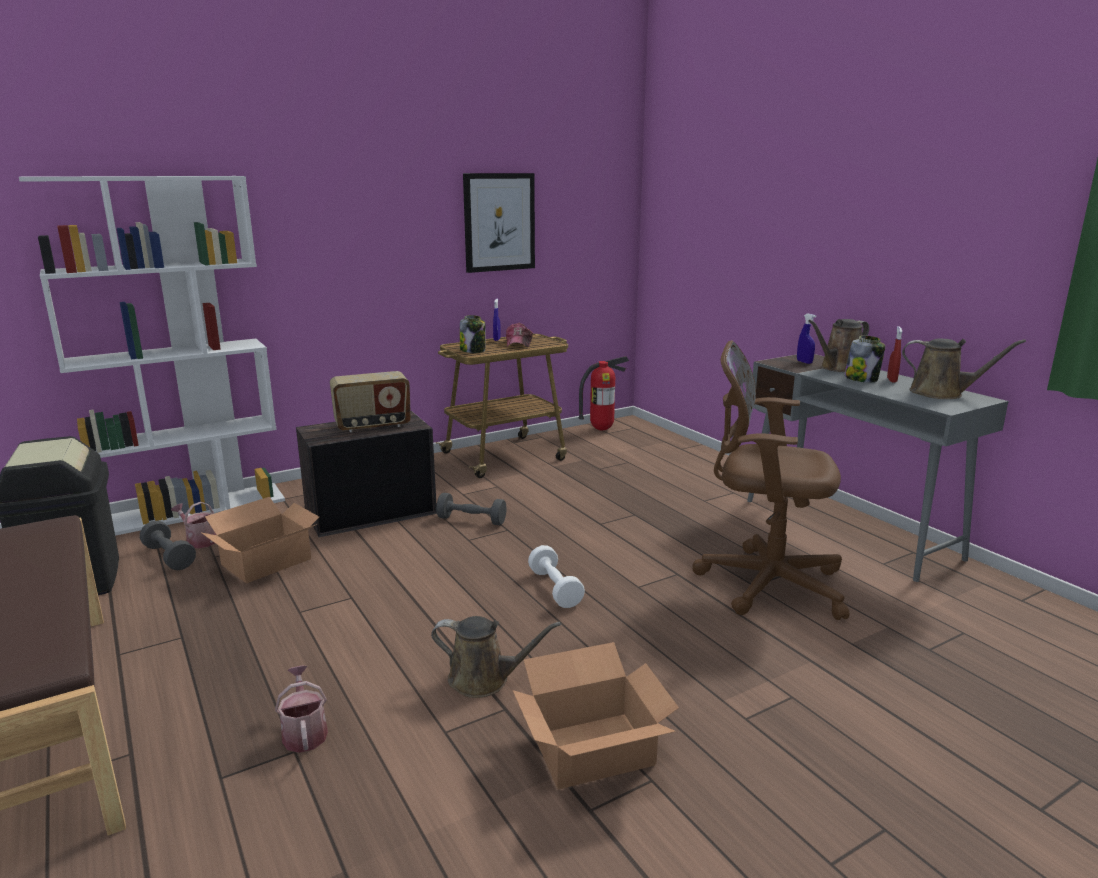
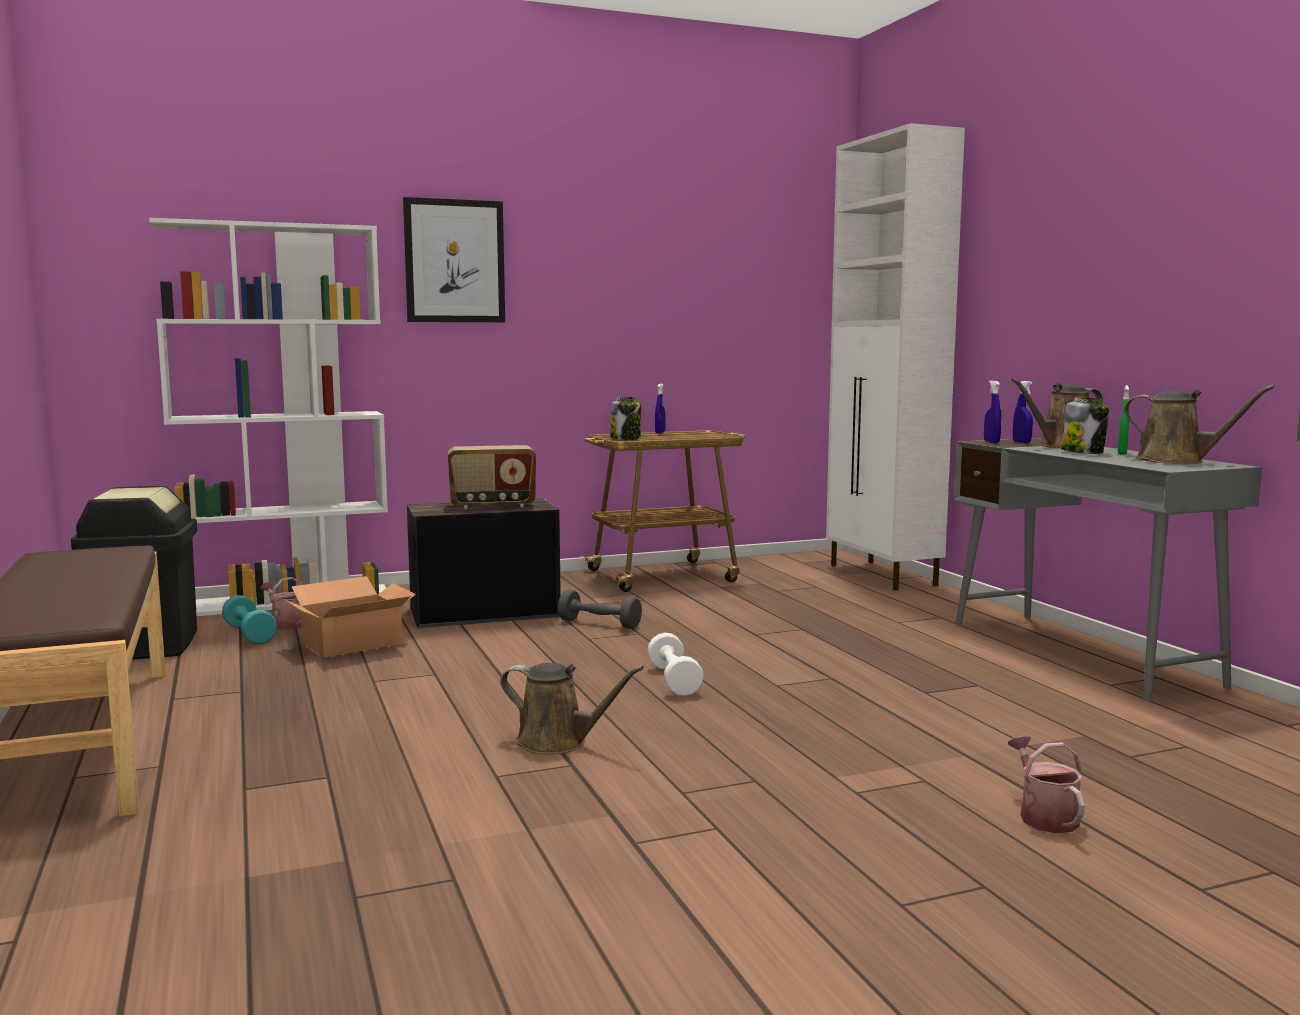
camera: 10 degrees right, 10 degrees down
grey dumbbell [140,520,196,570] -> turquoise dumbbell [222,595,277,644]
watering can [275,665,328,753] -> watering can moved to [1008,736,1085,833]
picture [463,173,535,273] -> picture moved to [403,197,505,322]
cap [506,323,533,347] -> none
cardboard box [512,642,679,790] -> none
fire extinguisher [578,356,629,430] -> none
brown office chair [692,340,849,620] -> none
red spray bottle [887,326,902,382] -> green spray bottle [1118,385,1129,455]
none -> white cabinet [826,123,965,591]
none -> blue spray bottle [984,380,1002,443]

